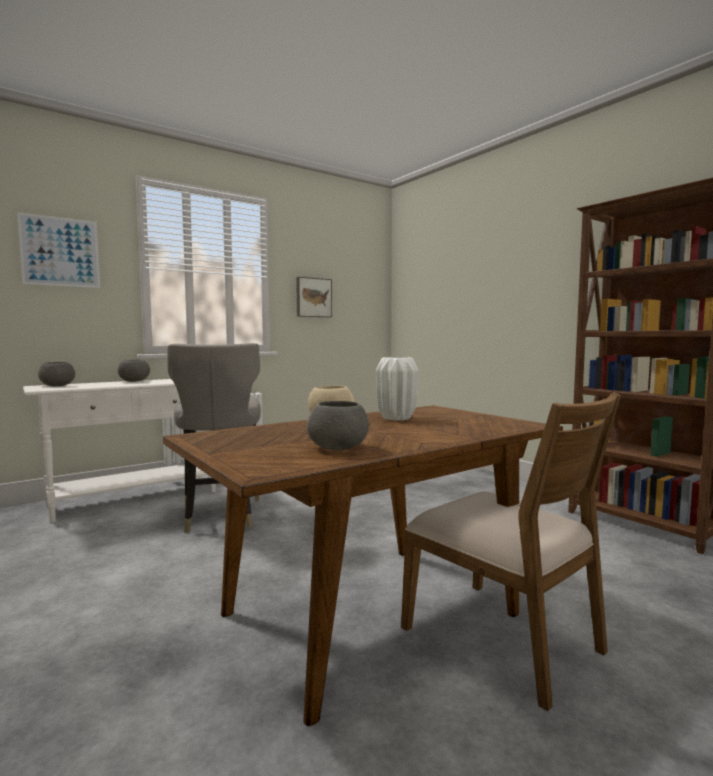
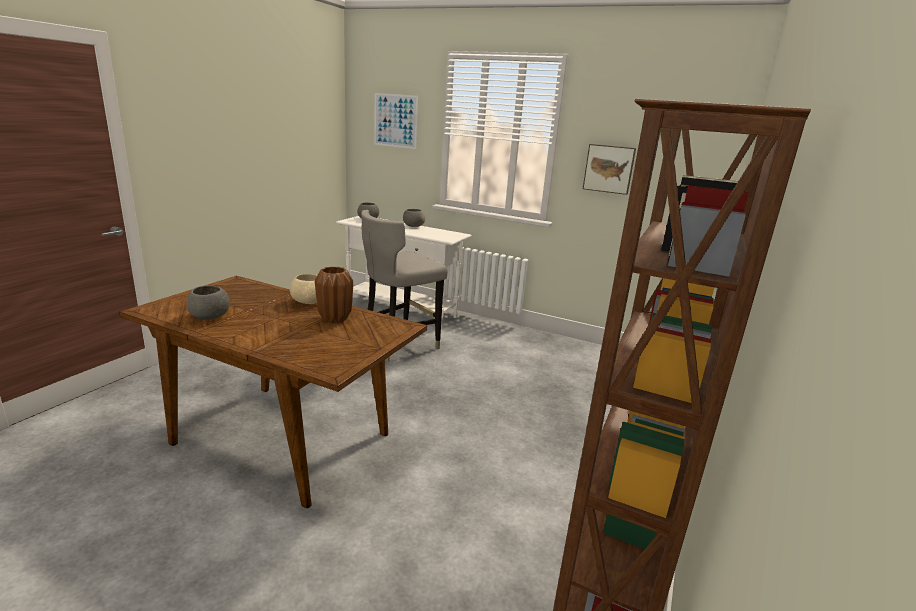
camera: 60 degrees right, 15 degrees up
white vase [376,357,419,420] -> brown vase [315,267,353,323]
brown chair [401,392,621,711] -> none

